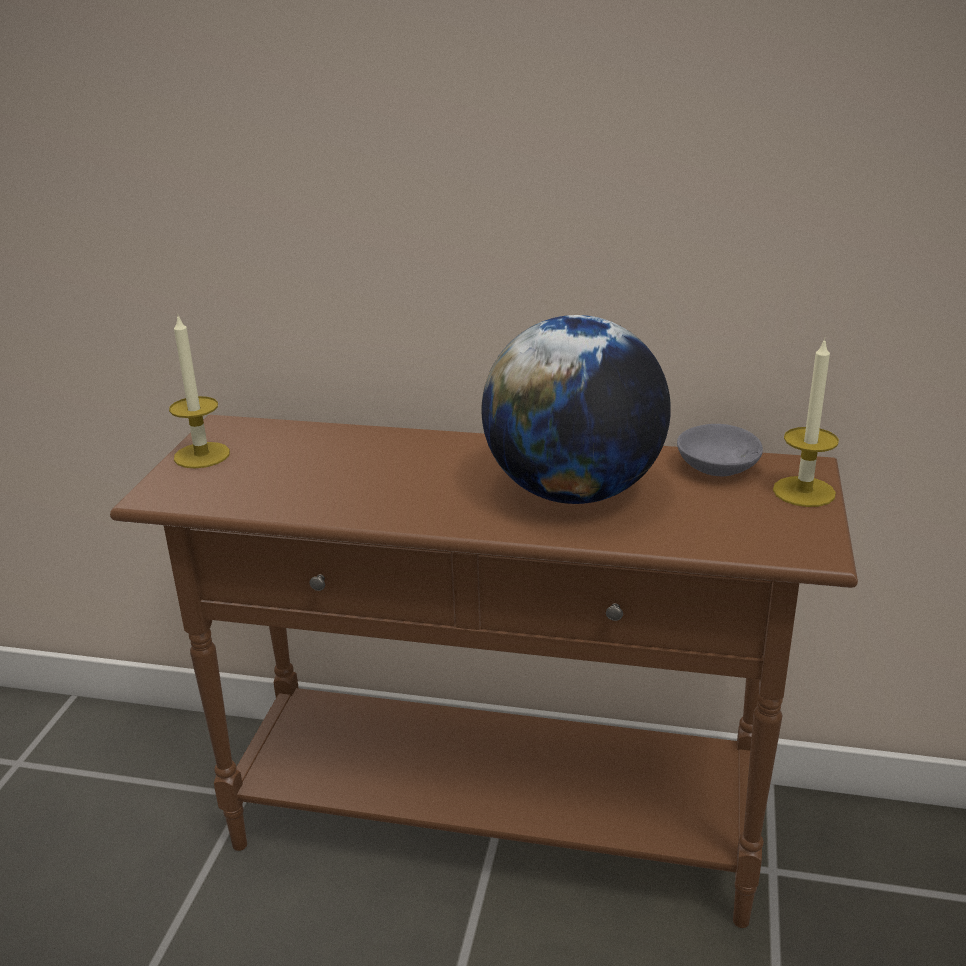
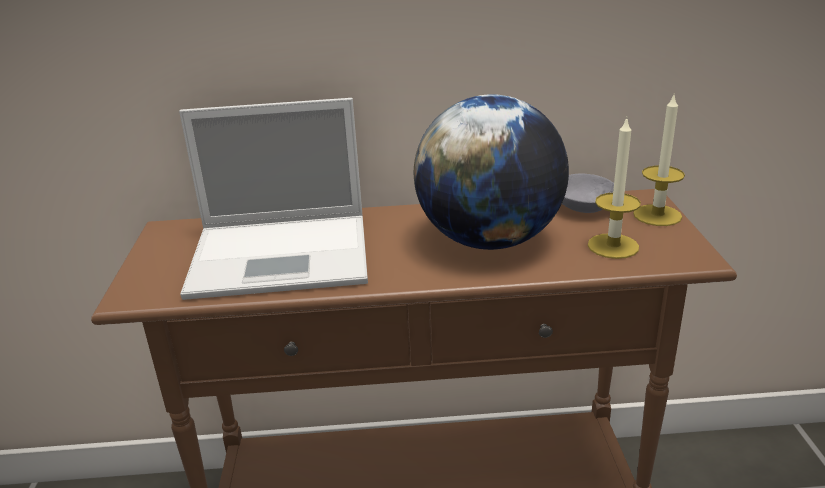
camera: 15 degrees left, 0 degrees up
candle [169,314,230,469] -> candle moved to [588,116,641,259]
none -> laptop [179,98,368,300]

